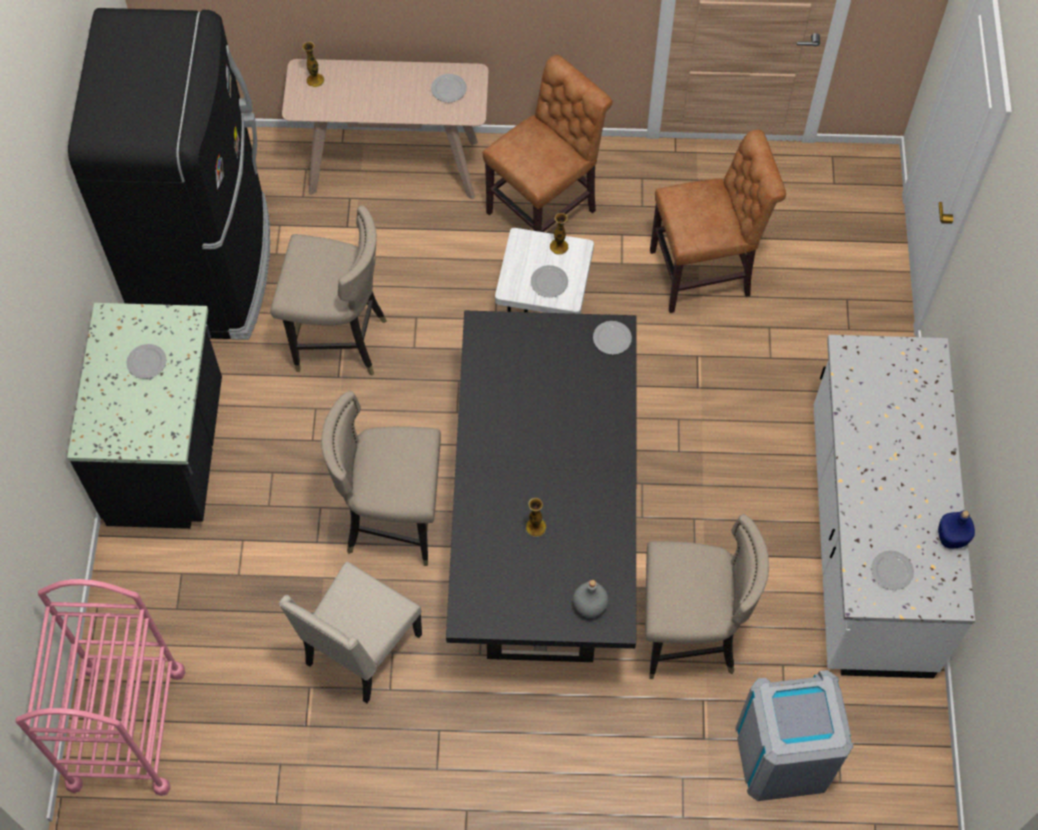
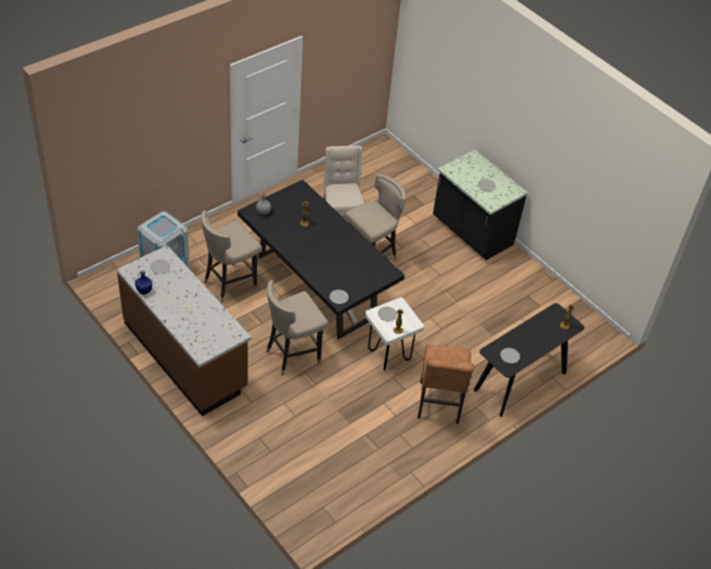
camera: 135 degrees right, 15 degrees down
pink cart [15,579,185,796] -> none
black fridge [68,8,270,340] -> none
beige stool [271,205,387,376] -> beige stool moved to [266,280,328,376]
beige console table [282,59,489,199] -> black console table [474,303,585,417]
brown chair [650,130,786,313] -> none
white counter [814,335,975,678] -> brown counter [116,245,251,416]

